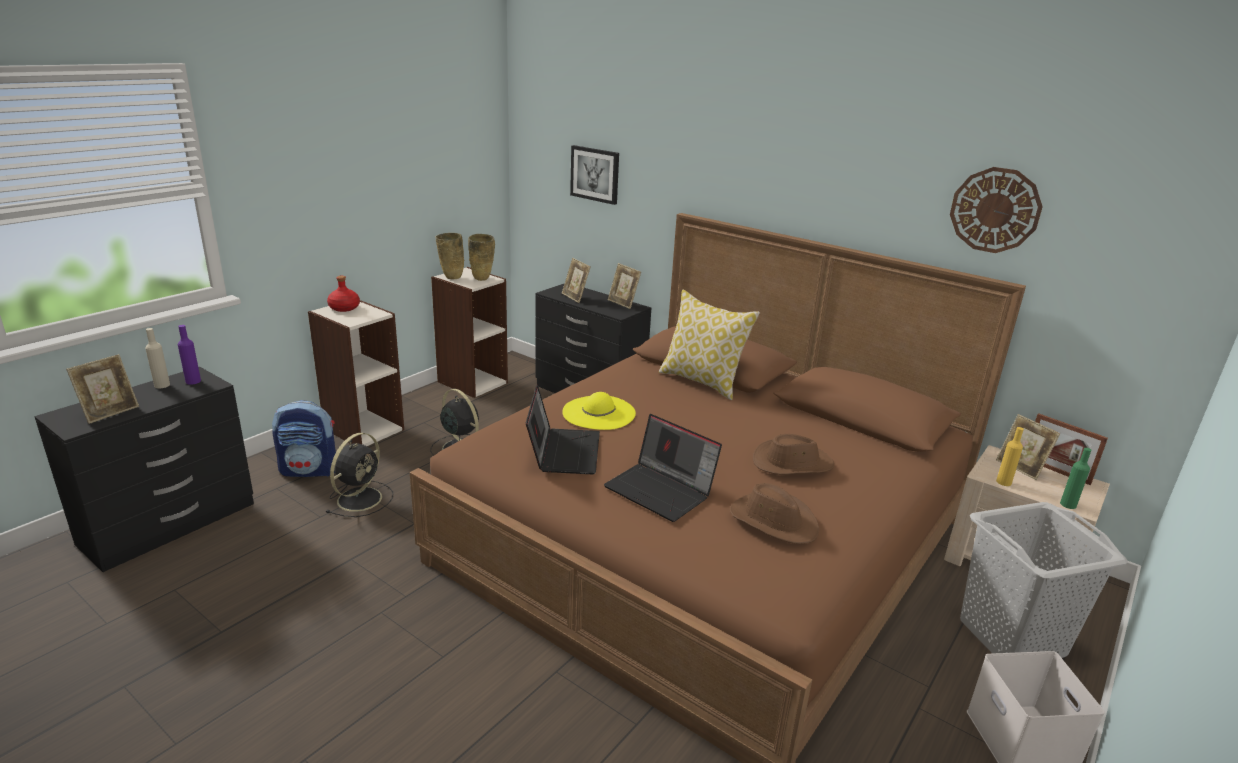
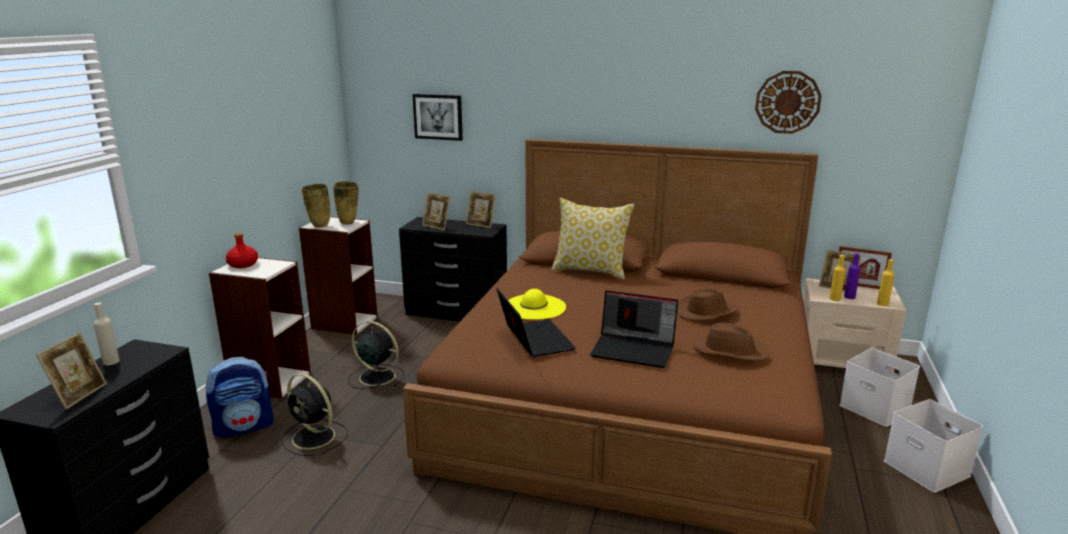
camera: 20 degrees left, 5 degrees down
purple bottle [178,325,201,385] -> purple bottle moved to [844,253,861,299]
black fan [326,433,393,517] -> black fan turned 120 degrees clockwise [282,373,348,456]
grey laundry basket [960,502,1128,658] -> white storage box [839,348,920,427]
green bottle [1060,448,1091,509] -> yellow bottle [877,259,894,306]

